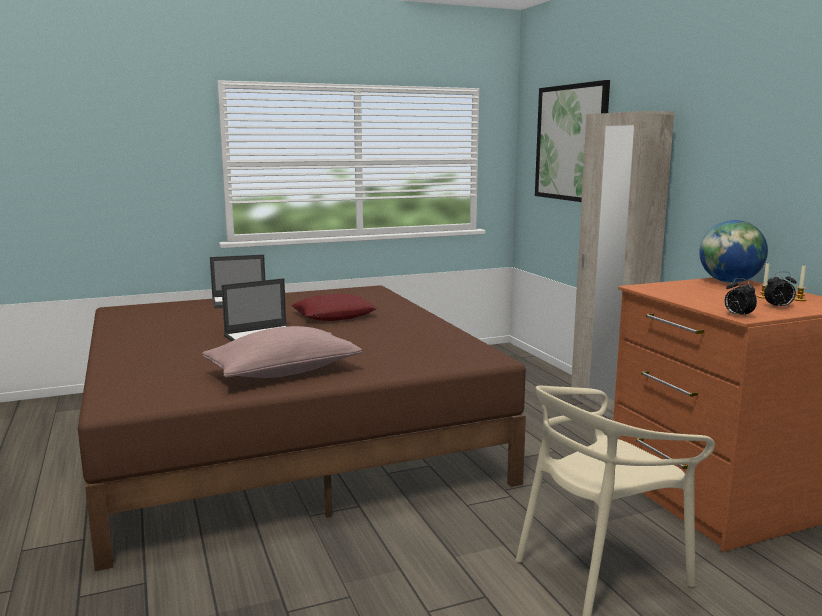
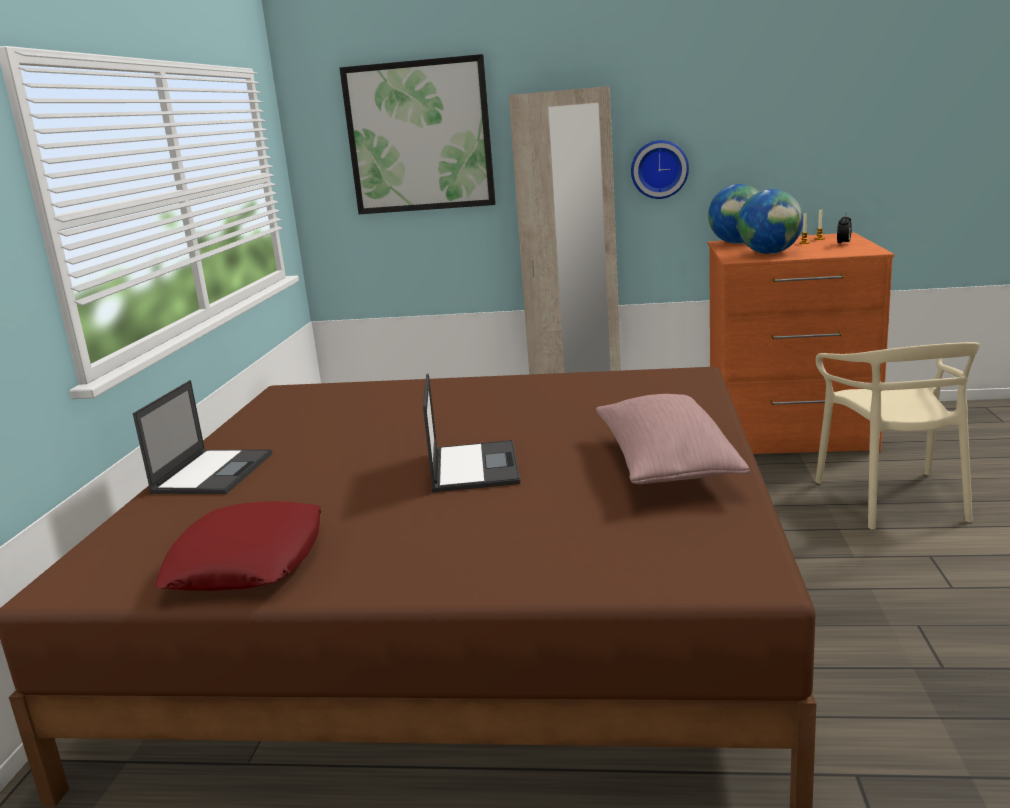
camera: 60 degrees left, 5 degrees up
red pillow [291,293,377,321] -> red pillow moved to [155,501,321,591]
alarm clock [724,278,757,318] -> none
none -> wall clock [631,140,689,199]
none -> globe [738,189,803,254]

